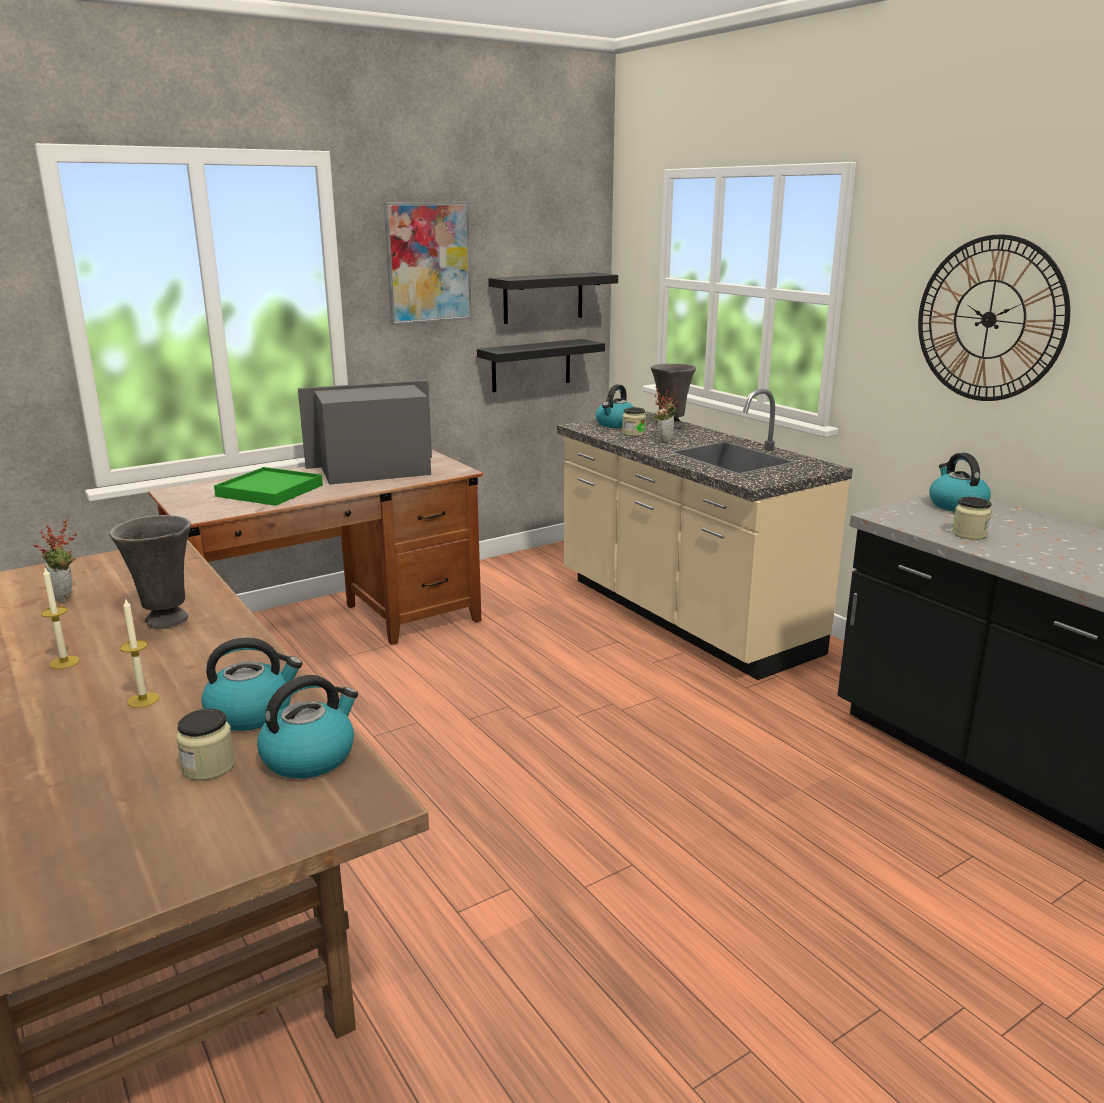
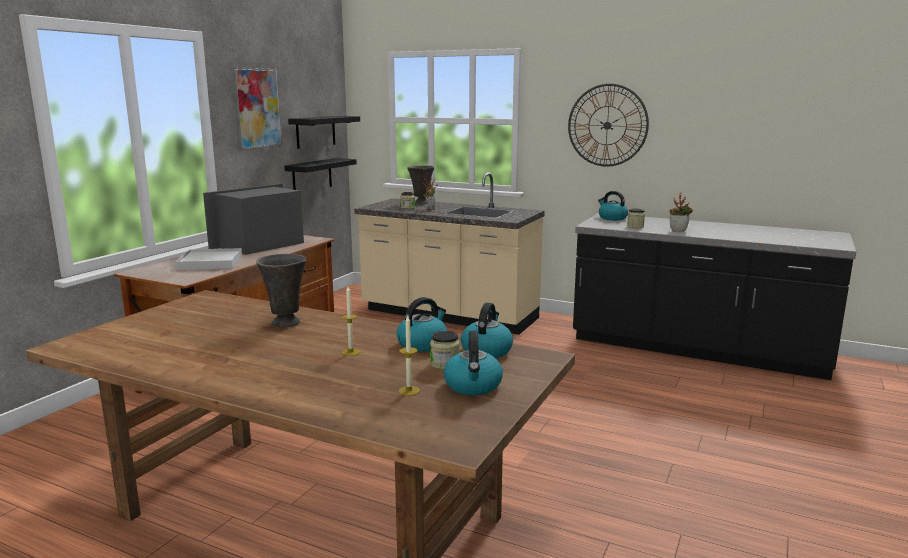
camera: 30 degrees left, 5 degrees down
potted plant [33,518,77,602] -> potted plant moved to [669,193,693,232]
candle [41,568,80,669] -> candle moved to [399,316,420,396]
green tray [214,467,323,506] -> white tray [176,248,242,270]
kettle [596,384,634,428] -> kettle moved to [443,331,503,395]

